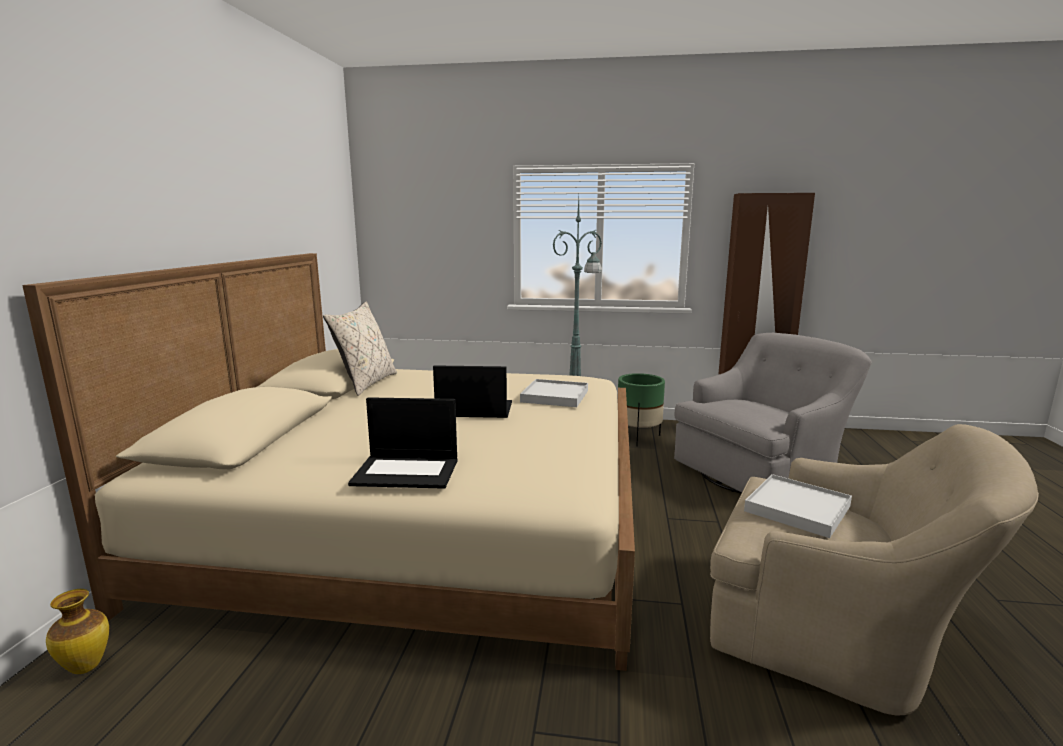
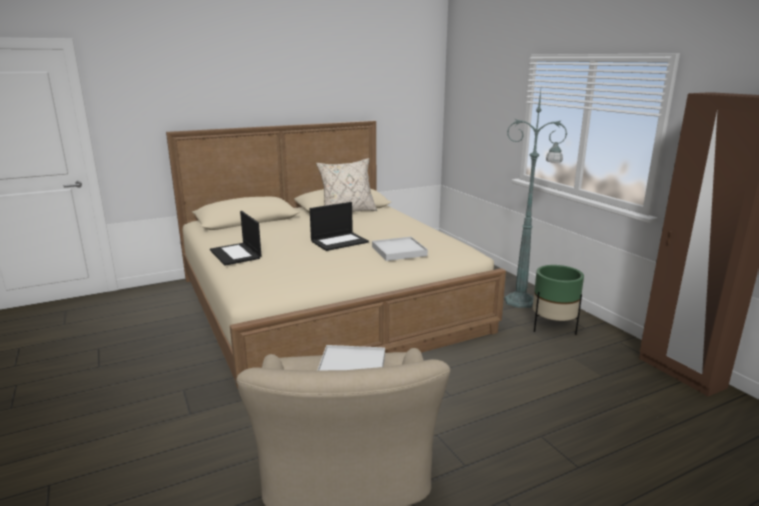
camera: 55 degrees right, 5 degrees up
vase [46,589,109,674] -> none
laptop [433,365,512,418] -> laptop turned 90 degrees clockwise [310,202,369,251]
grey armchair [674,333,872,493] -> none

